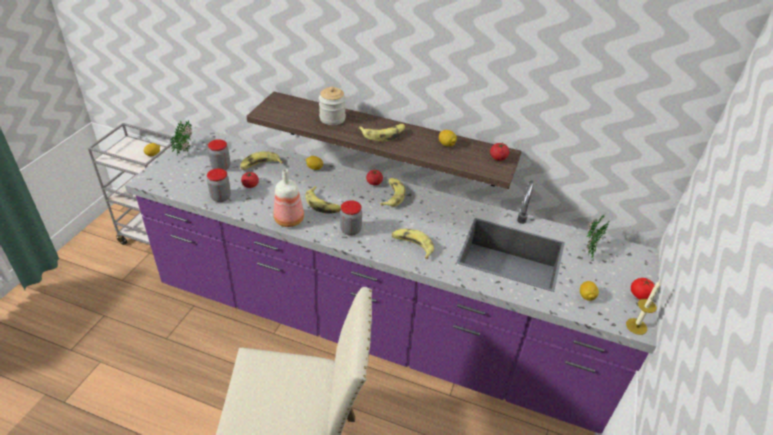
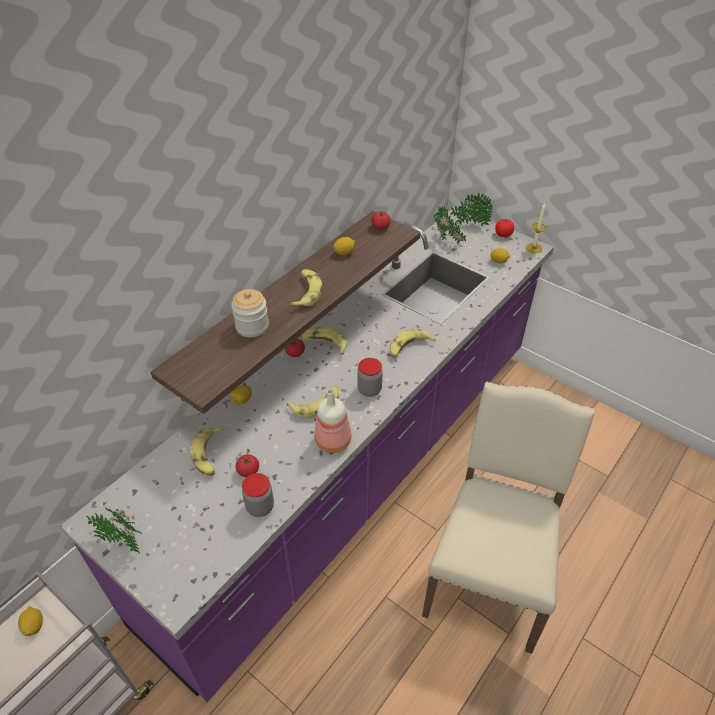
camera: 70 degrees left, 5 degrees up
jar [208,139,230,170] -> none
none -> potted plant [450,193,493,226]

